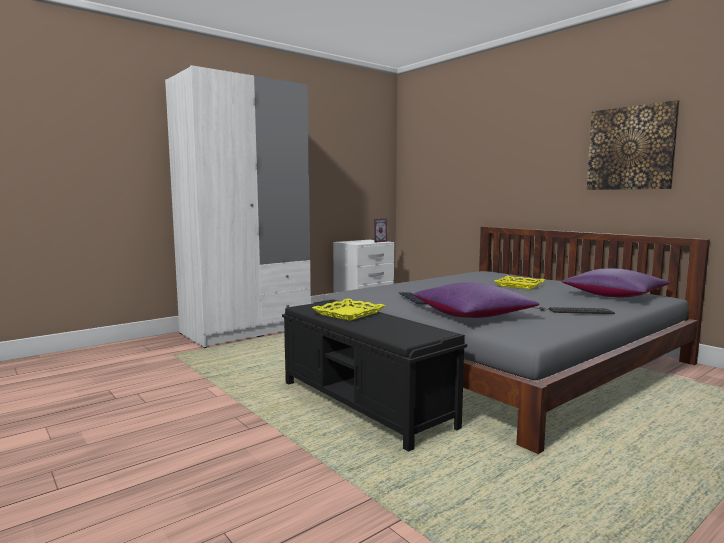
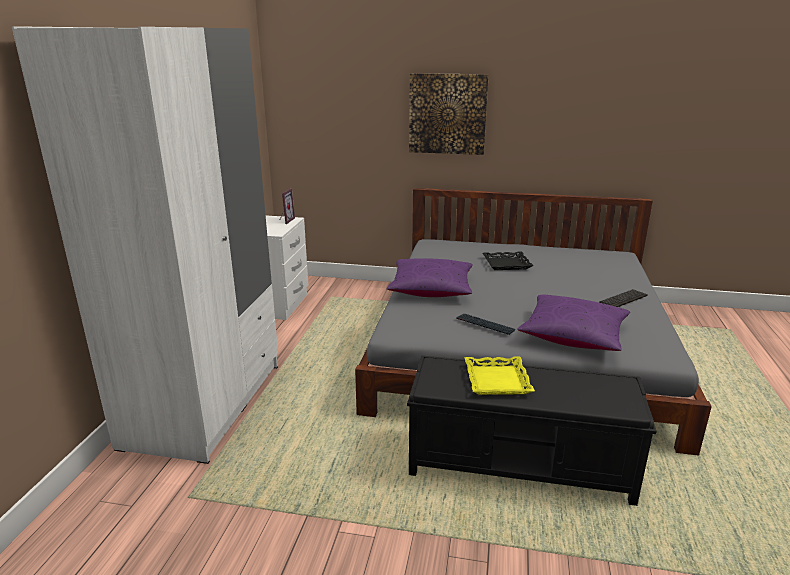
camera: 40 degrees left, 15 degrees up
yellow tray [494,276,545,289] -> black tray [483,251,534,270]
purple pillow [561,268,670,297] -> purple pillow moved to [387,258,473,297]
picture [587,100,680,190] -> picture moved to [409,73,489,155]

